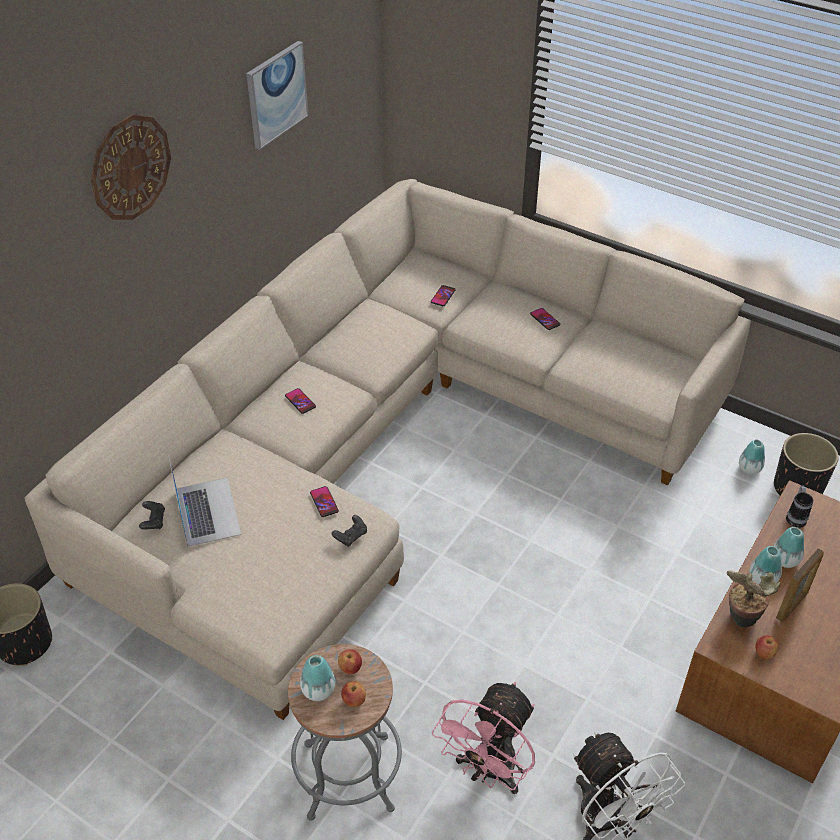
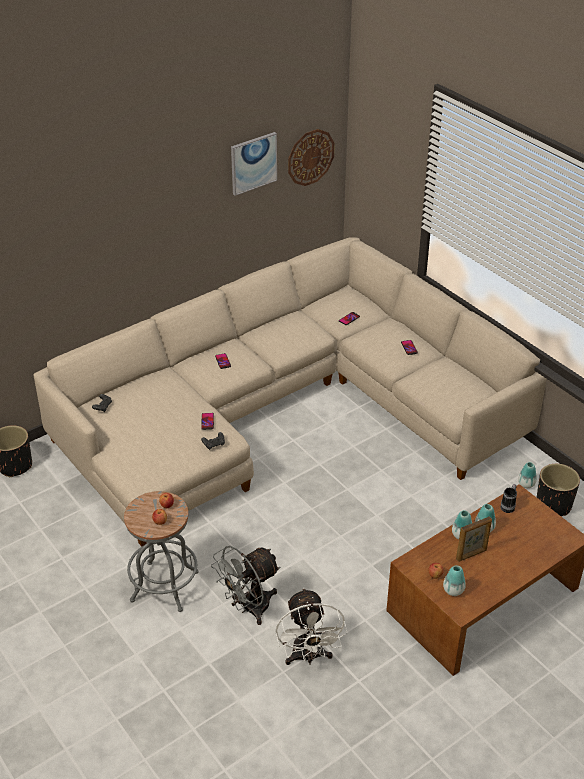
camera: 20 degrees right, 5 degrees down
wall clock [91,115,171,220] -> wall clock moved to [288,129,335,186]
laptop [169,457,241,547] -> none
vase [300,655,335,701] -> vase moved to [443,565,466,596]
pink fan [432,682,535,794] -> grey fan [211,546,280,625]
potted plant [727,571,781,627] -> none

